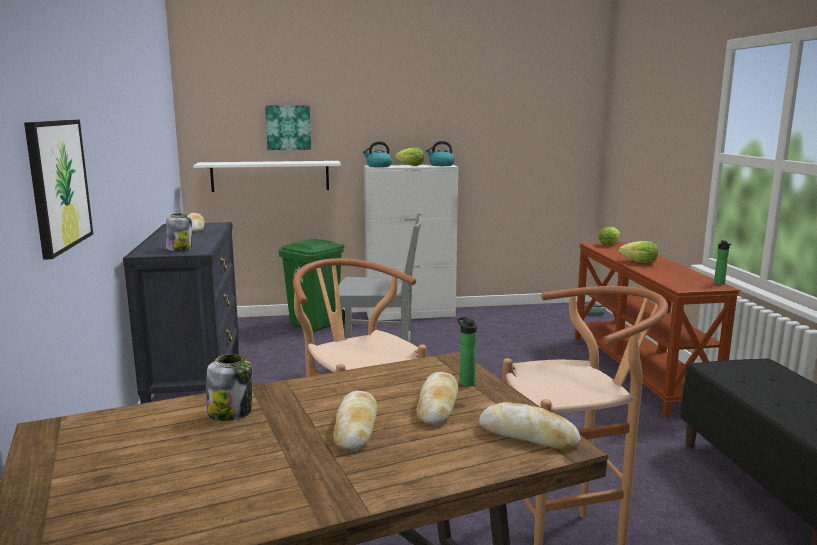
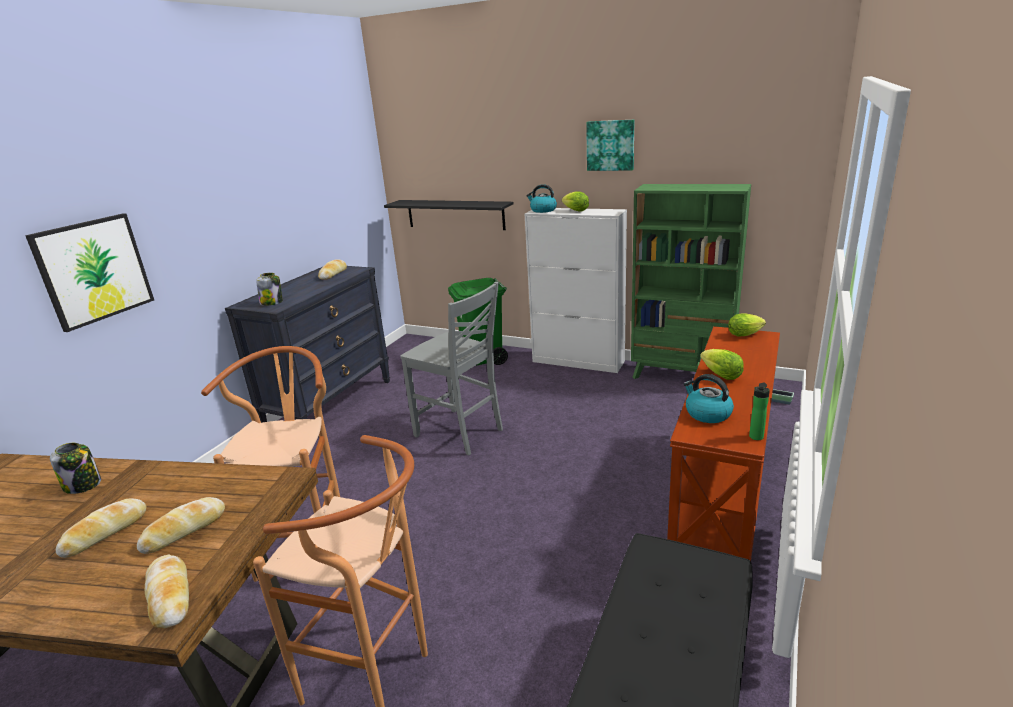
camera: 35 degrees right, 10 degrees up
white shelf [193,161,341,192] -> black shelf [384,200,514,230]
picture [265,105,311,150] -> picture moved to [586,120,634,171]
kettle [426,141,455,166] -> kettle moved to [684,374,734,423]
bottle [457,317,477,387] -> none
none -> green bookcase [631,184,751,379]

